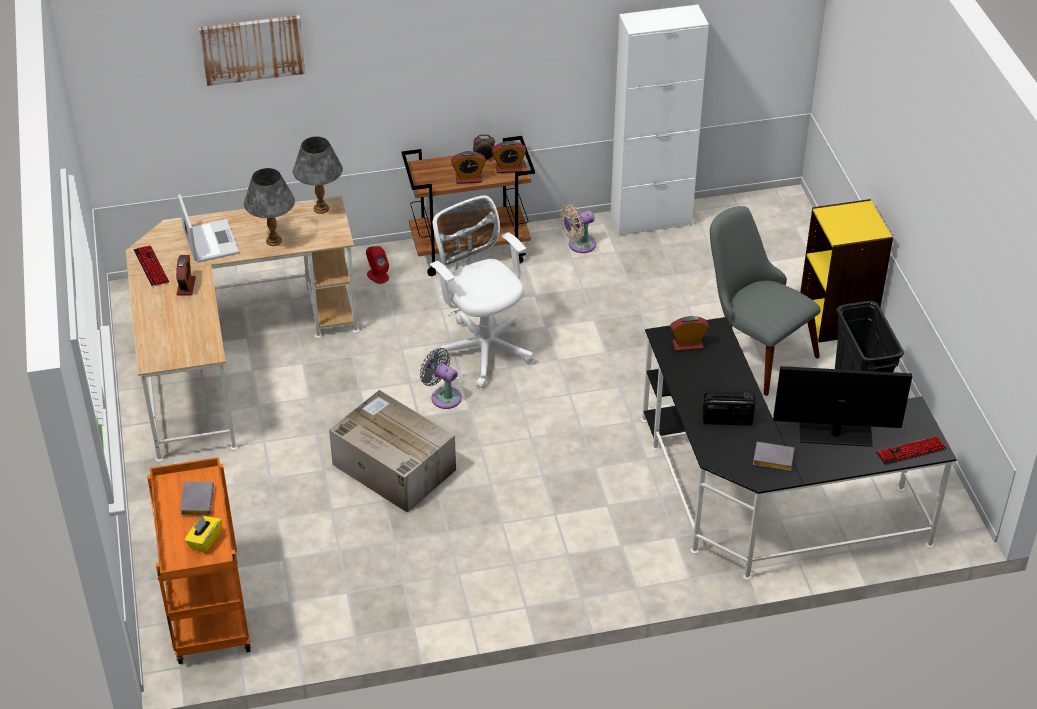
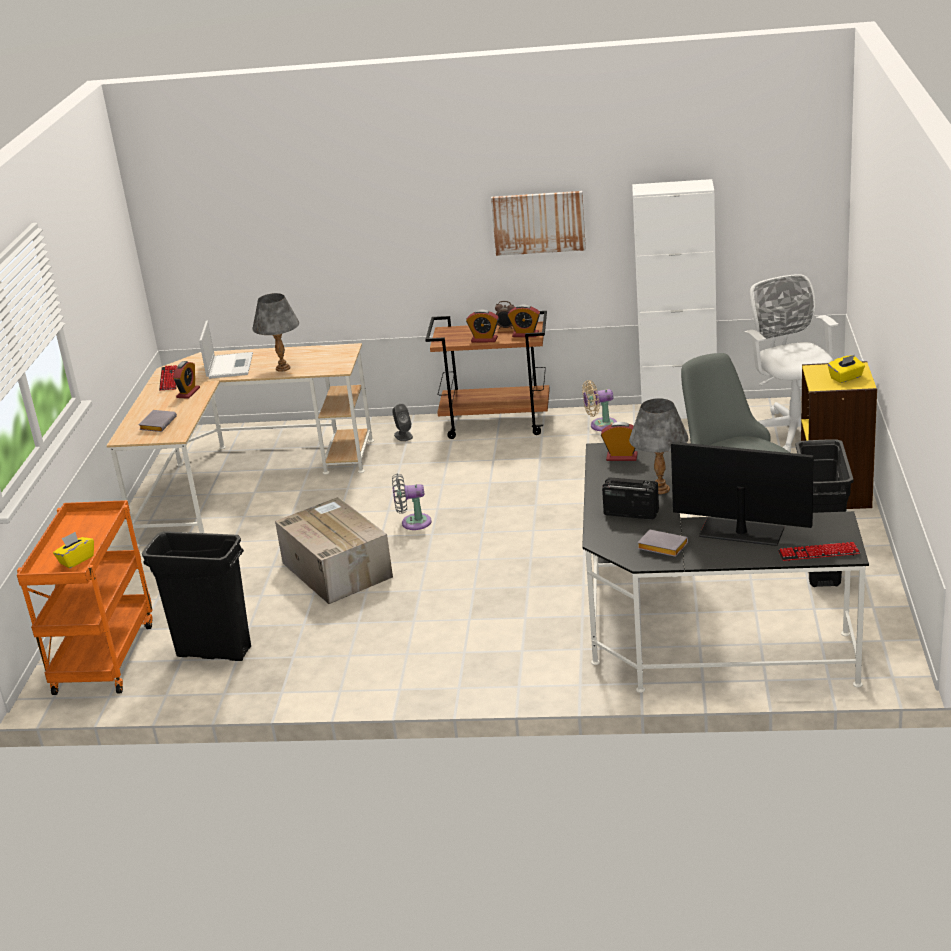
camera: 20 degrees right, 15 degrees down
grey book [180,482,214,515] -> grey book moved to [139,410,177,432]
picture [199,15,305,86] -> picture moved to [491,191,586,256]
grey table lamp [293,137,343,214] -> grey table lamp moved to [629,398,688,494]
red speaker [366,246,389,284] -> grey speaker [392,404,413,441]
grey fan [420,348,462,409] -> grey fan turned 60 degrees counterclockwise [392,473,432,530]
white office chair [430,195,533,388] -> white office chair moved to [744,274,839,453]
none -> black trash can [142,531,251,661]
none -> yellow tissue box [828,355,865,383]

